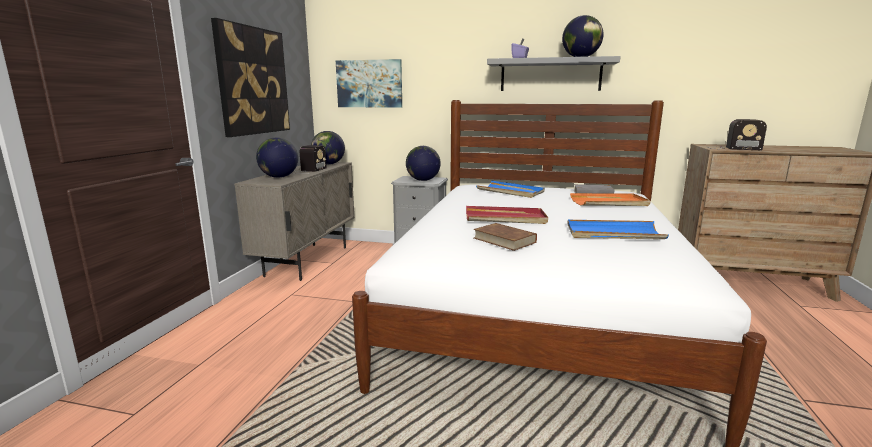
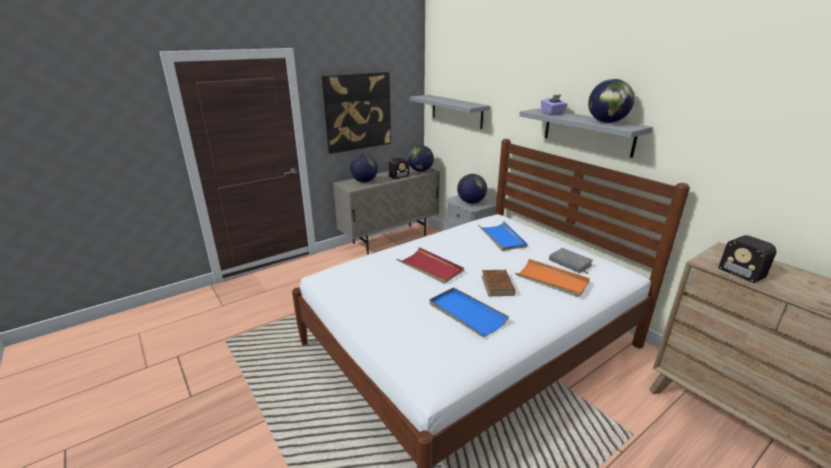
camera: 40 degrees right, 10 degrees up
picture [335,59,402,108] -> grey shelf [410,95,490,129]
brown book [473,223,537,251] -> brown book moved to [482,270,515,296]

